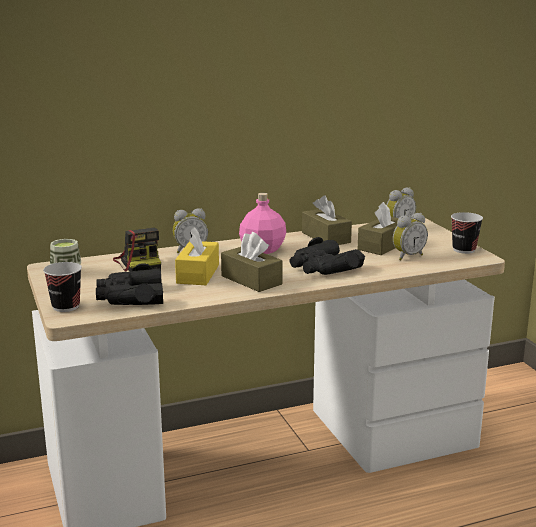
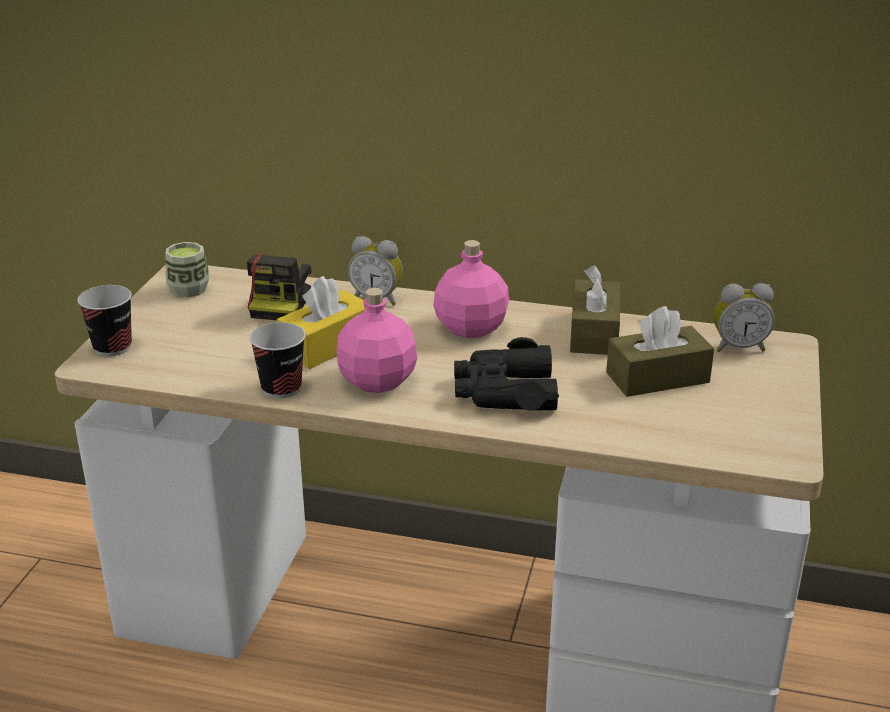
camera: 35 degrees right, 10 degrees up
black binoculars [96,263,163,305] -> none
brown tissue box [221,232,283,292] -> pink bottle [336,288,417,393]
alarm clock [393,213,428,260] -> none
cup [451,212,483,254] -> cup moved to [249,322,305,398]

